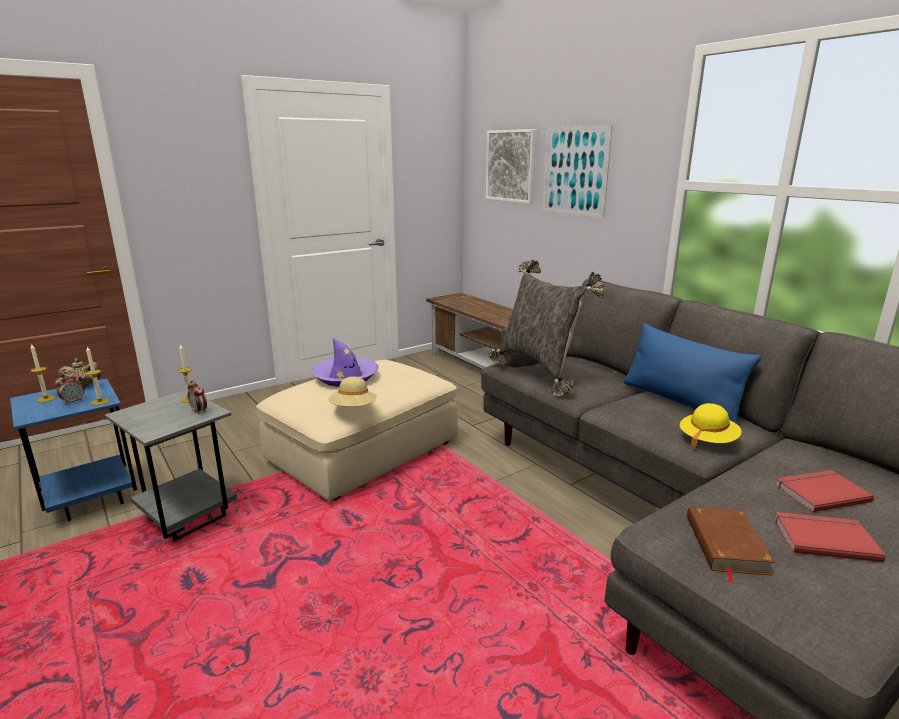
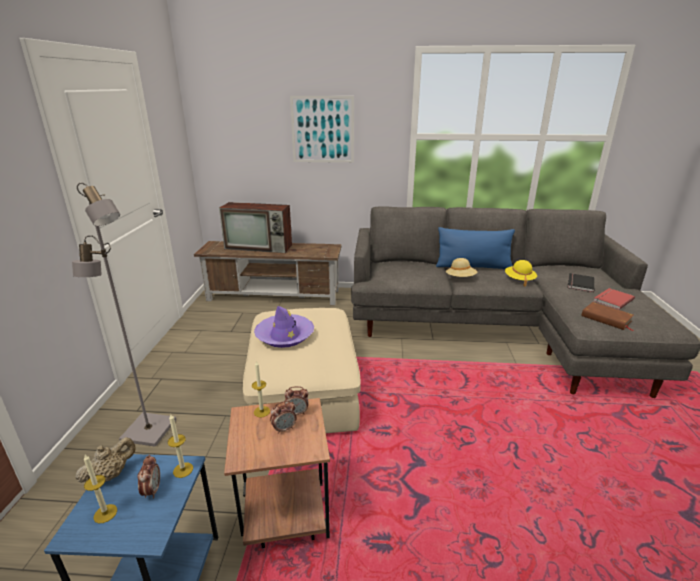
camera: 50 degrees left, 5 degrees up
grey side table [105,390,237,541] -> brown side table [224,398,330,548]
beige hat [328,376,377,406] -> beige hat moved to [446,258,477,277]
picture [486,129,537,204] -> none
pillow [488,260,605,396] -> none
red book [774,470,874,512] -> black book [568,273,594,292]
none -> grey floor lamp [72,183,176,447]
none -> television [219,202,292,253]
none -> alarm clock [270,401,296,434]

